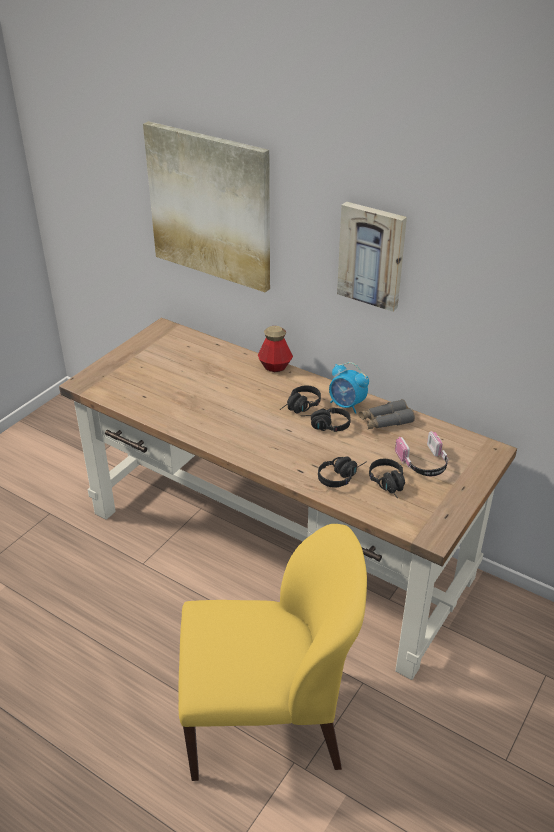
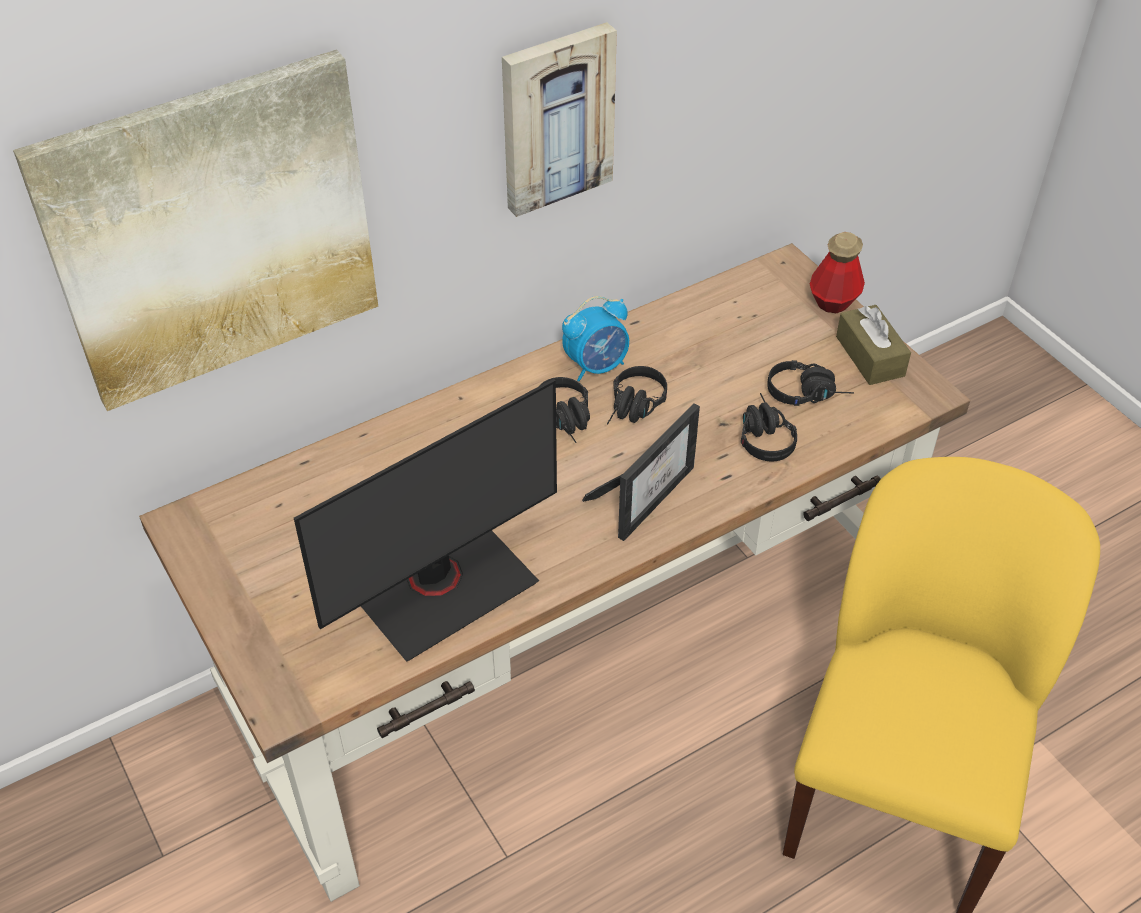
camera: 65 degrees left, 10 degrees up
bottle [258,326,293,372] -> bottle moved to [810,232,865,313]
grey binoculars [358,399,415,429] -> none
headphones [395,431,449,476] -> none
none -> monitor [294,379,557,662]
none -> picture frame [582,403,700,541]
none -> brown tissue box [836,305,911,385]

